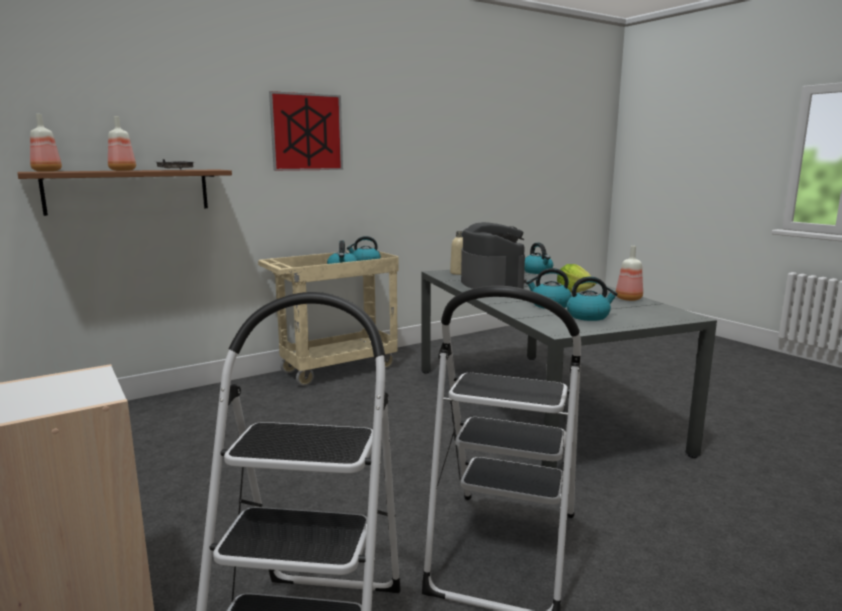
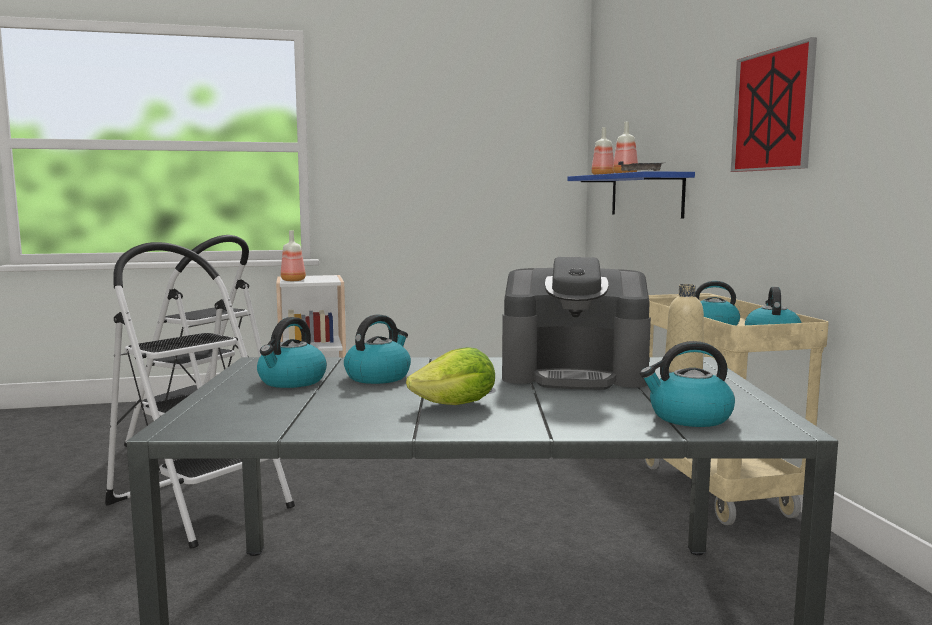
camera: 110 degrees right, 5 degrees down
brown shelf [17,169,232,216] -> blue shelf [567,171,695,219]
bottle [616,246,643,301] -> bottle moved to [281,230,306,281]

